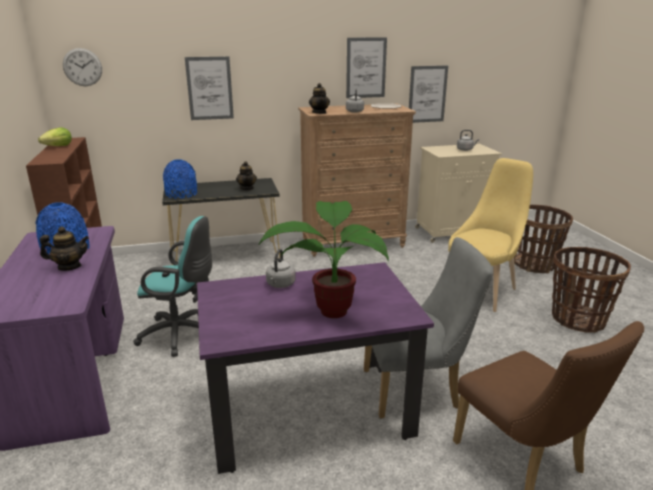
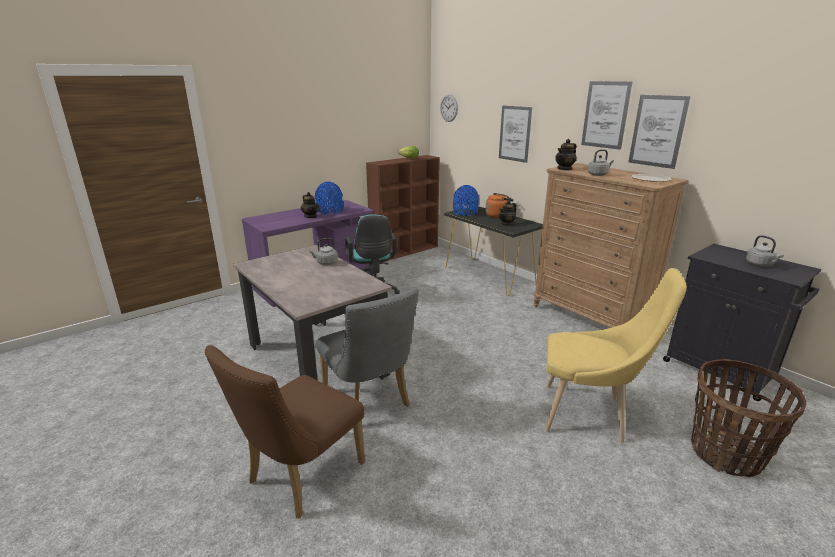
camera: 65 degrees right, 0 degrees up
purple dining table [197,262,434,474] -> beige dining table [233,245,392,380]
potted plant [259,201,389,318] -> none
picture [409,66,448,123] -> picture moved to [581,81,632,150]
beige cabinet [415,144,502,243] -> black cabinet [663,244,821,401]
basket [552,247,631,333] -> none
none -> orange kettle [485,193,514,218]

